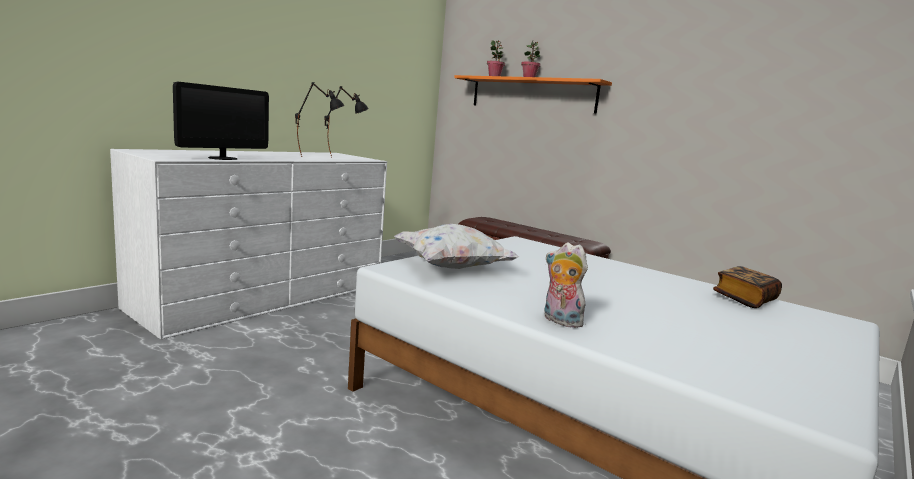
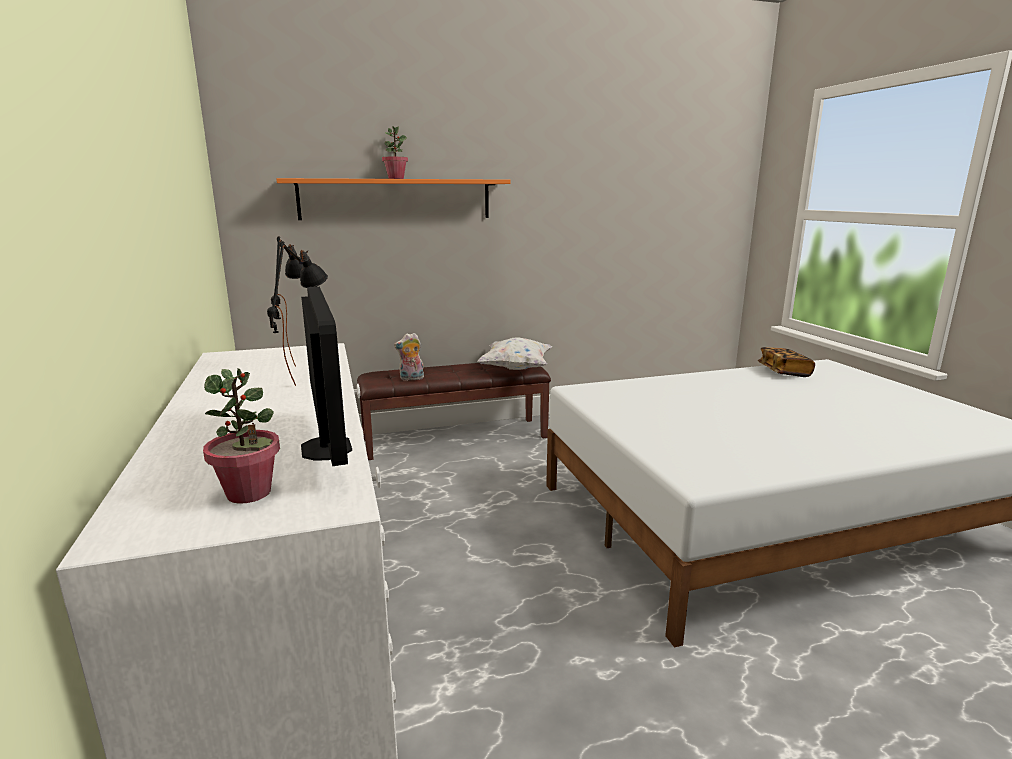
camera: 55 degrees left, 5 degrees up
white pillow [394,224,519,269] -> white pillow moved to [478,337,553,370]
potted plant [487,40,505,76] -> potted plant moved to [203,368,280,504]
plush toy [545,242,588,328] -> plush toy moved to [394,333,424,381]

